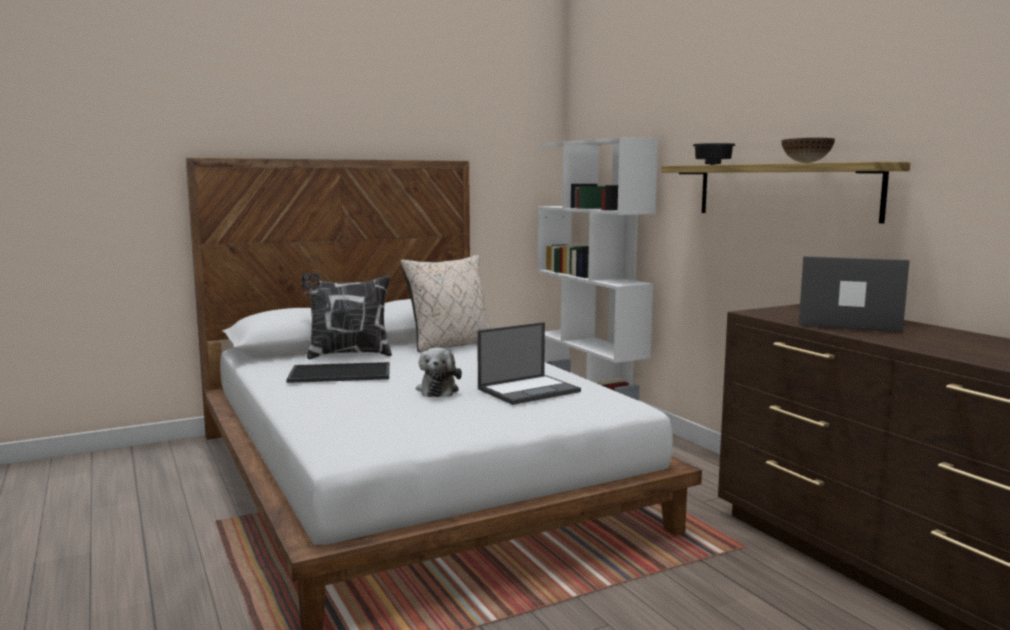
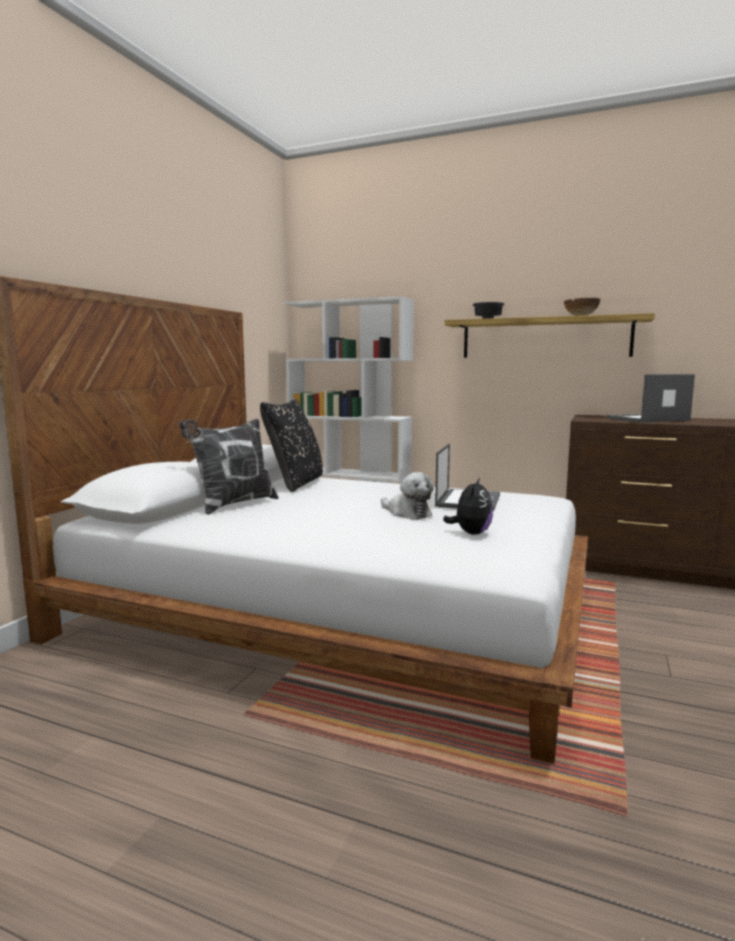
camera: 40 degrees left, 0 degrees up
tray [286,362,390,383] -> none
beige pillow [401,255,492,352] -> black pillow [260,398,323,492]
none -> plush toy [443,478,493,535]

